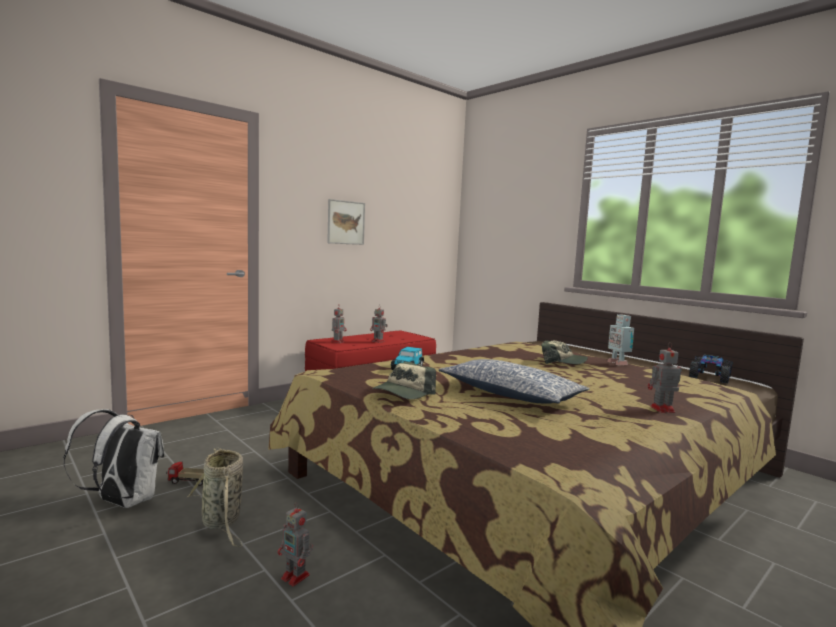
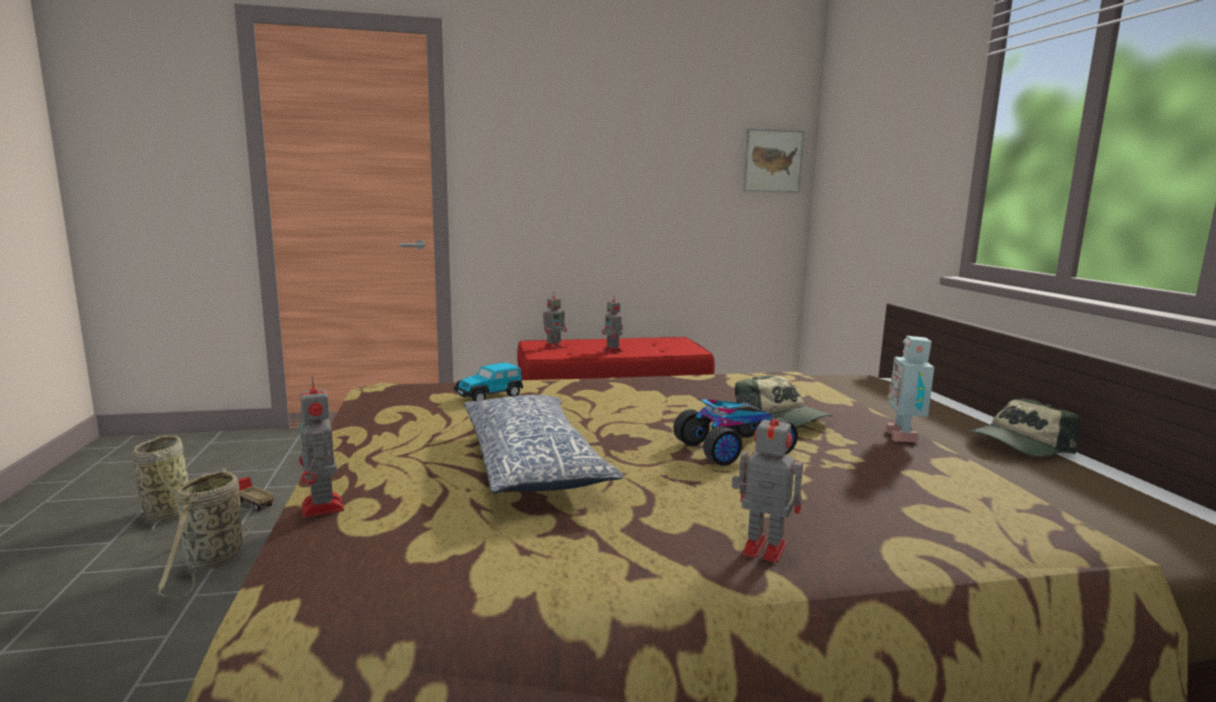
camera: 30 degrees right, 5 degrees up
white backpack [63,409,164,508] -> basket [132,435,189,531]
toy robot [278,502,313,587] -> toy robot moved to [299,376,344,518]
picture [327,199,365,245] -> picture moved to [743,128,805,193]
cap [372,362,436,399] -> cap moved to [968,398,1080,457]
toy car [689,355,732,383] -> toy car moved to [673,399,798,466]

